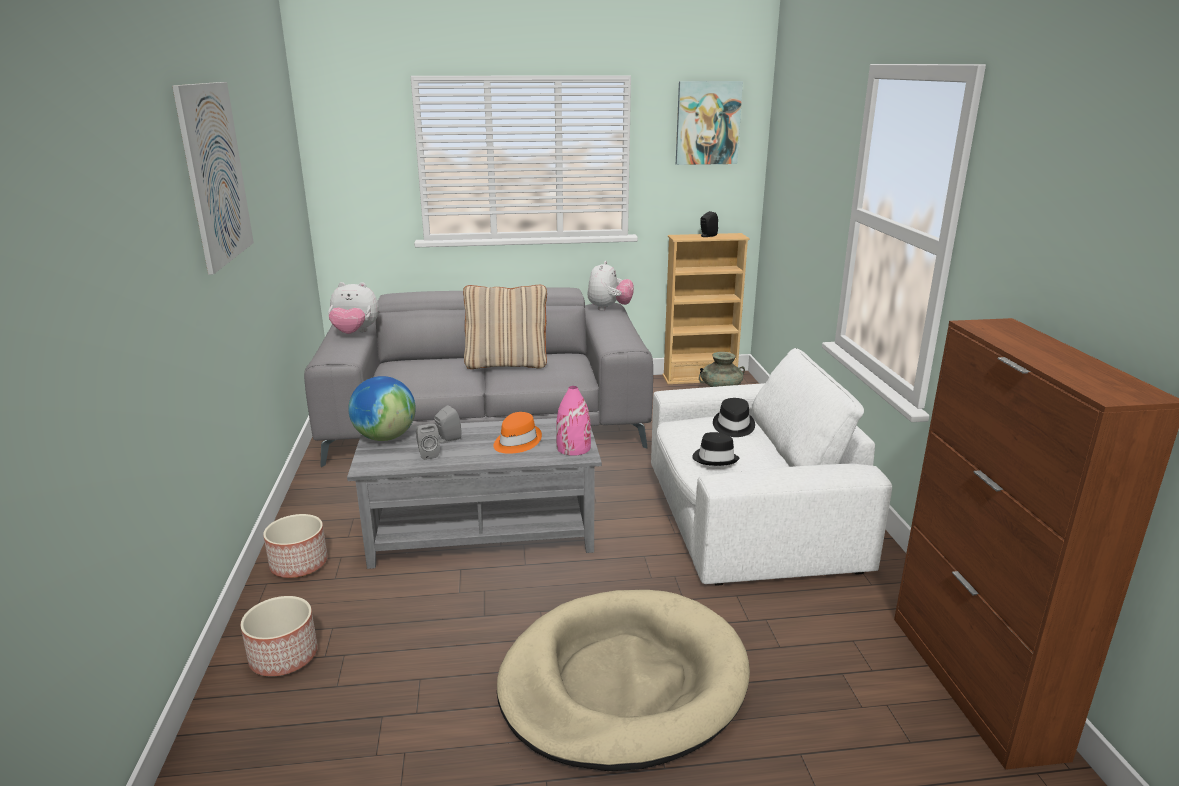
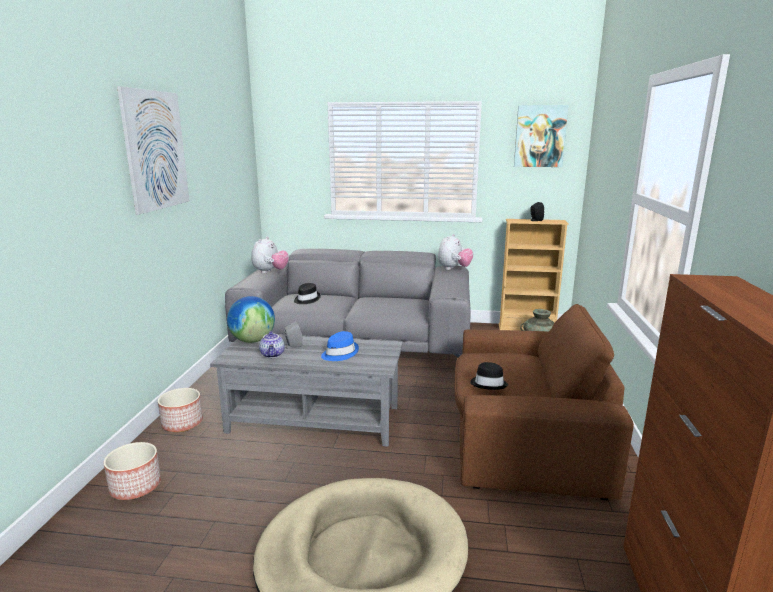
camera: 15 degrees right, 5 degrees down
plush toy [328,282,379,334] -> plush toy turned 90 degrees counterclockwise [251,236,289,274]
grey speaker [416,423,440,460] -> teapot [259,331,285,358]
beige pillow [463,285,547,369] -> none
orange hat [493,412,542,454] -> blue hat [321,331,359,361]
pink vase [556,386,591,456] -> none
white armchair [651,348,892,586] -> brown armchair [455,304,634,500]
black hat [713,398,755,437] -> black hat moved to [294,283,321,304]

